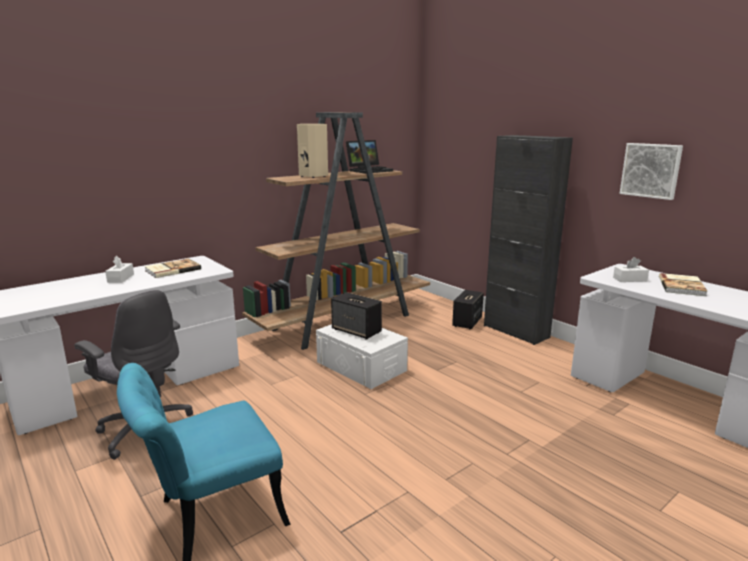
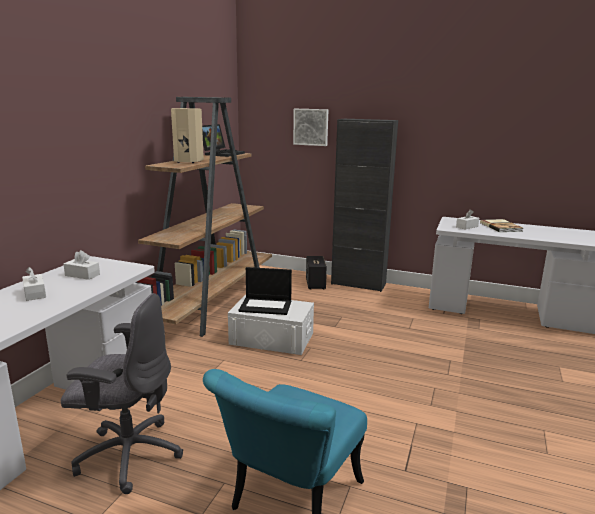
camera: 30 degrees left, 0 degrees up
book [144,259,201,278] -> white tissue box [63,250,100,280]
speaker [331,292,382,339] -> laptop [238,267,292,315]
picture [619,143,683,200] -> picture moved to [293,109,328,146]

